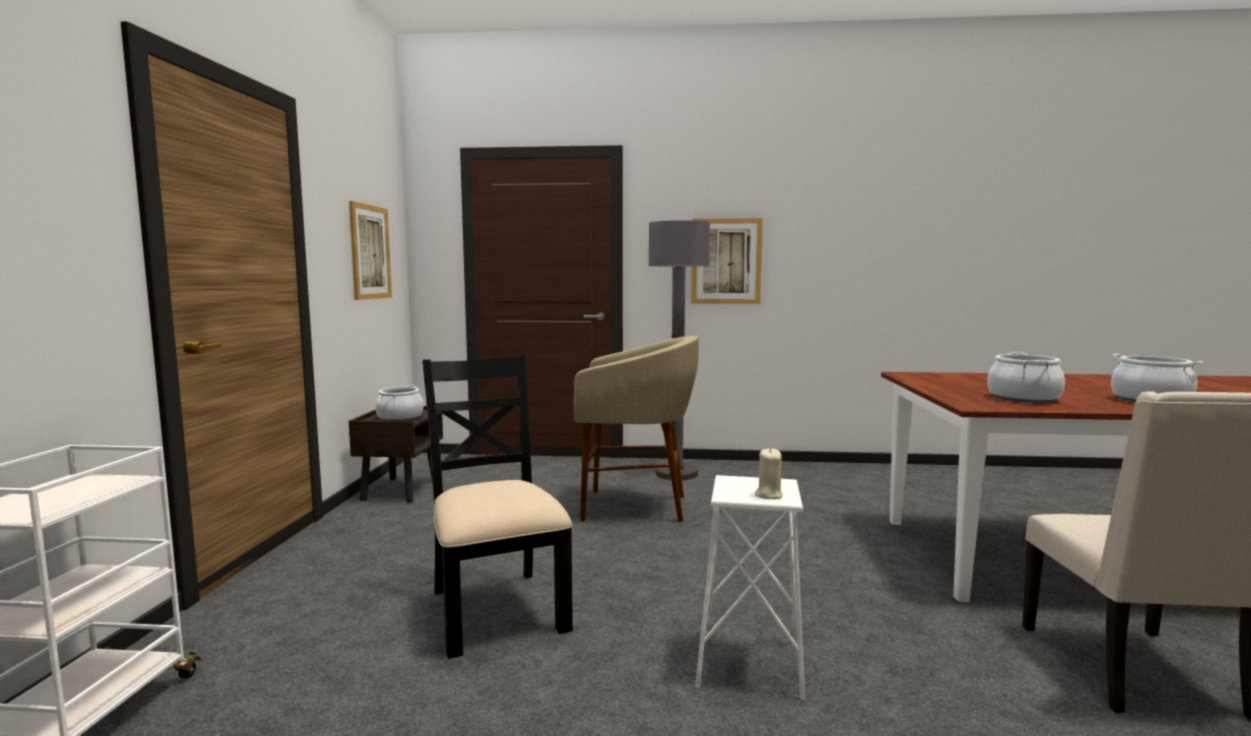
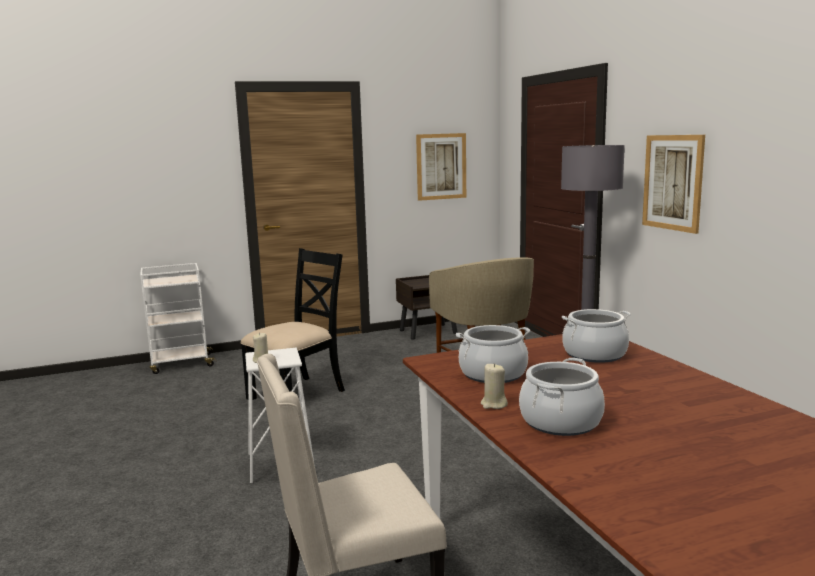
camera: 65 degrees right, 5 degrees up
cooking pot [375,385,423,421] -> cooking pot moved to [562,309,631,363]
none -> beige candle [481,363,508,409]

